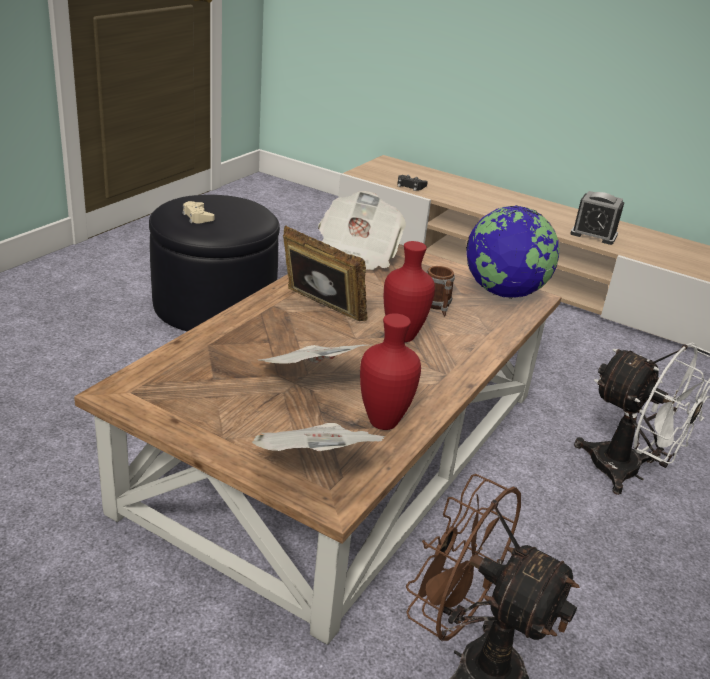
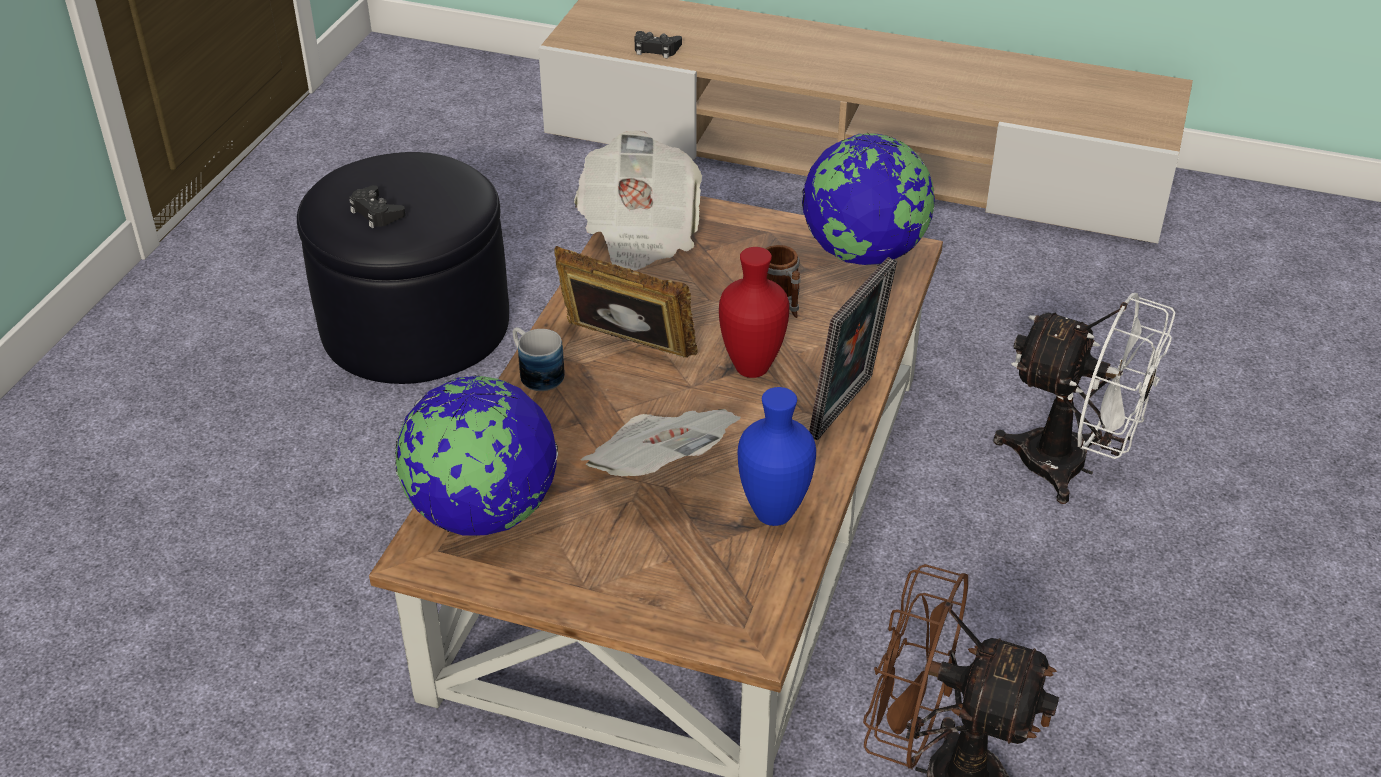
camera: 10 degrees left, 10 degrees up
beige game controller [182,201,214,224] -> black game controller [349,185,405,228]
newspaper [252,423,385,451] -> none
red vase [360,313,421,430] -> blue vase [737,387,816,526]
alarm clock [570,191,624,245] -> none
none -> globe [395,376,558,536]
none -> mug [513,327,565,391]
none -> picture frame [809,257,897,440]

